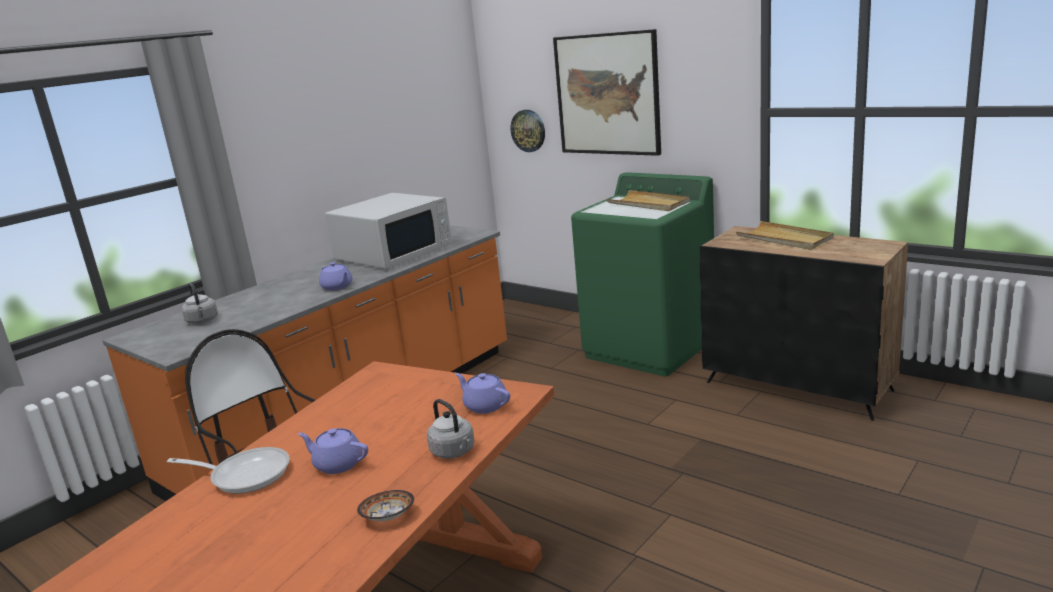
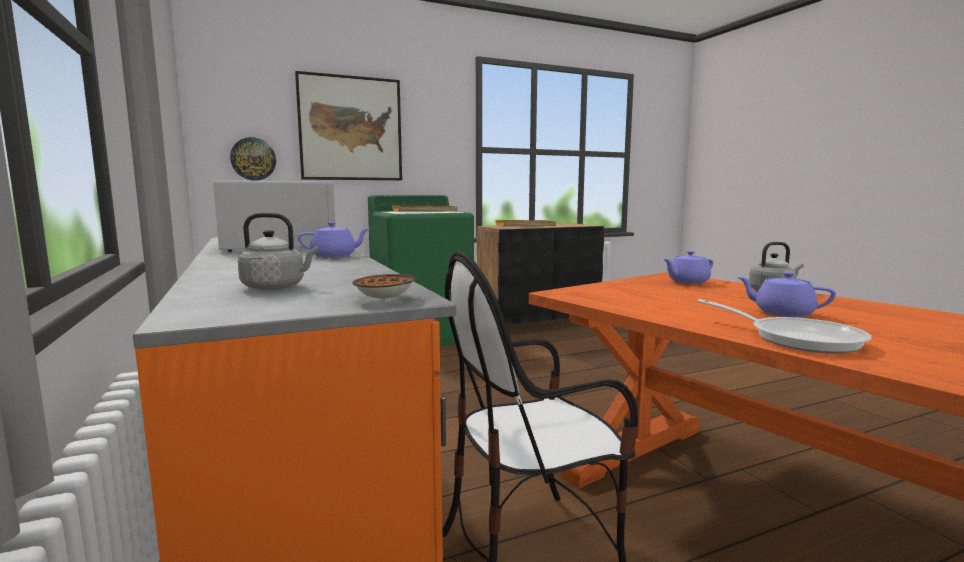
camera: 65 degrees left, 10 degrees down
frying pan [167,447,290,494] -> frying pan turned 105 degrees clockwise [697,299,871,354]
purple teapot [298,428,368,474] -> purple teapot turned 75 degrees clockwise [737,272,836,317]
bowl [357,490,414,521] -> bowl moved to [352,274,416,301]

